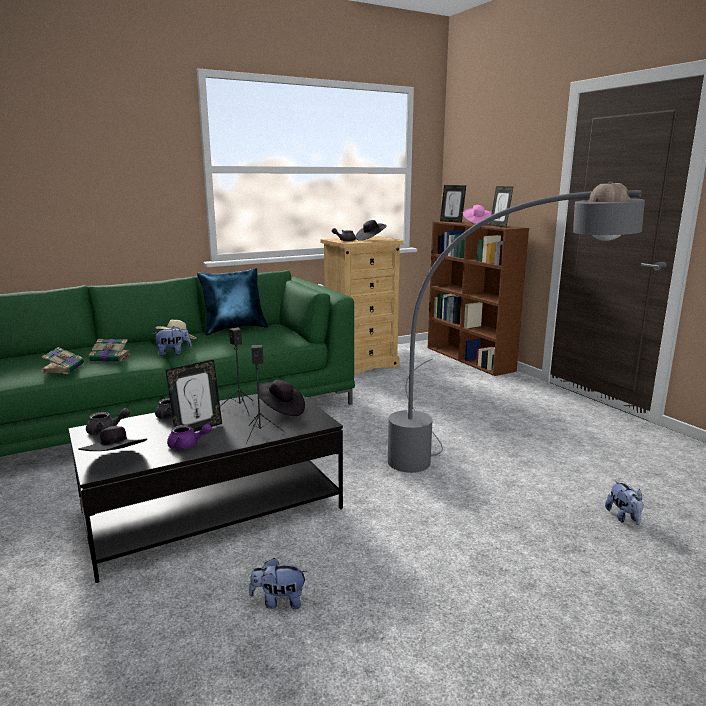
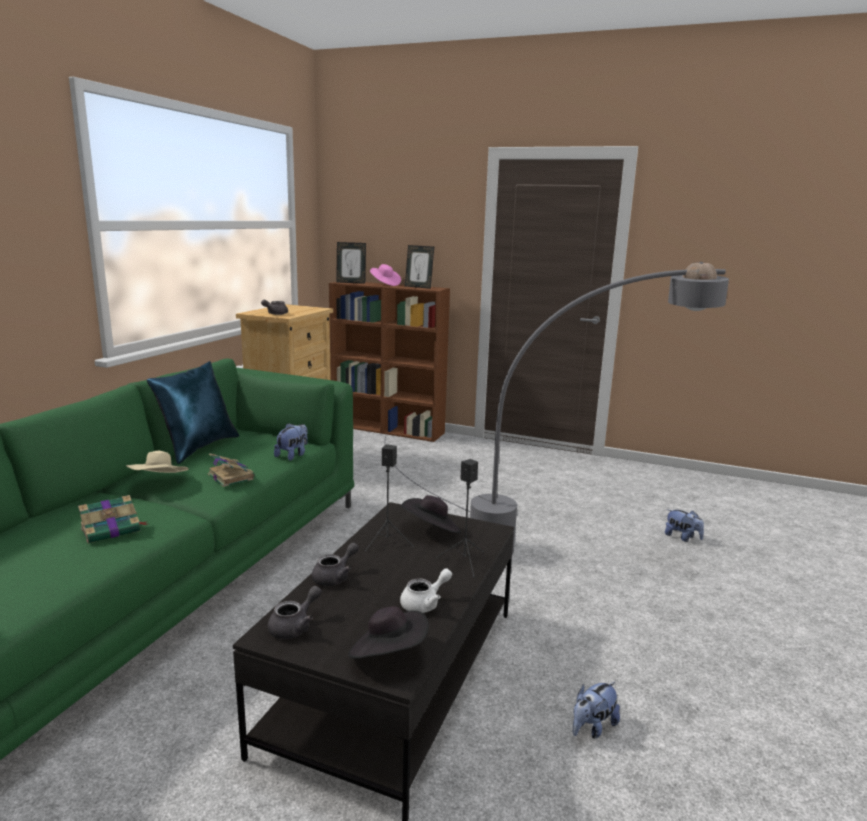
camera: 40 degrees left, 0 degrees up
book [42,347,84,374] -> book moved to [208,453,255,487]
plush toy [152,326,191,356] -> plush toy moved to [274,423,308,461]
picture frame [166,360,222,432] -> none
purple teapot [167,424,212,449] -> white teapot [400,568,452,613]
black hat [356,220,387,241] -> none

